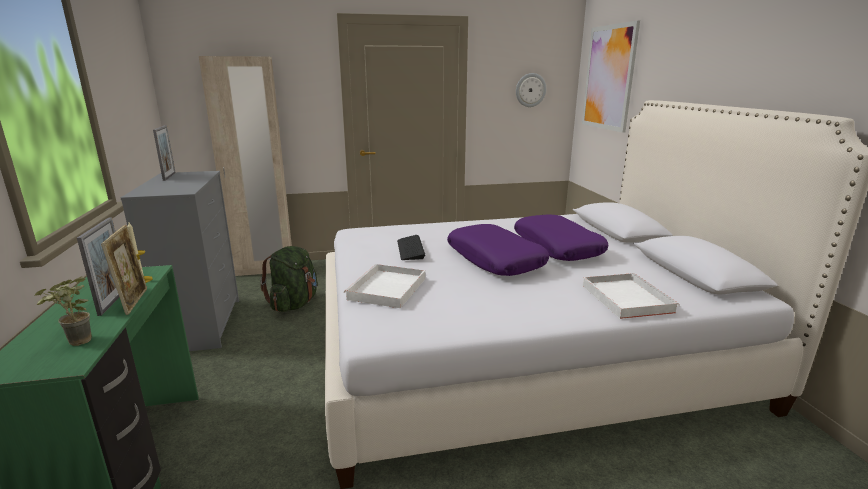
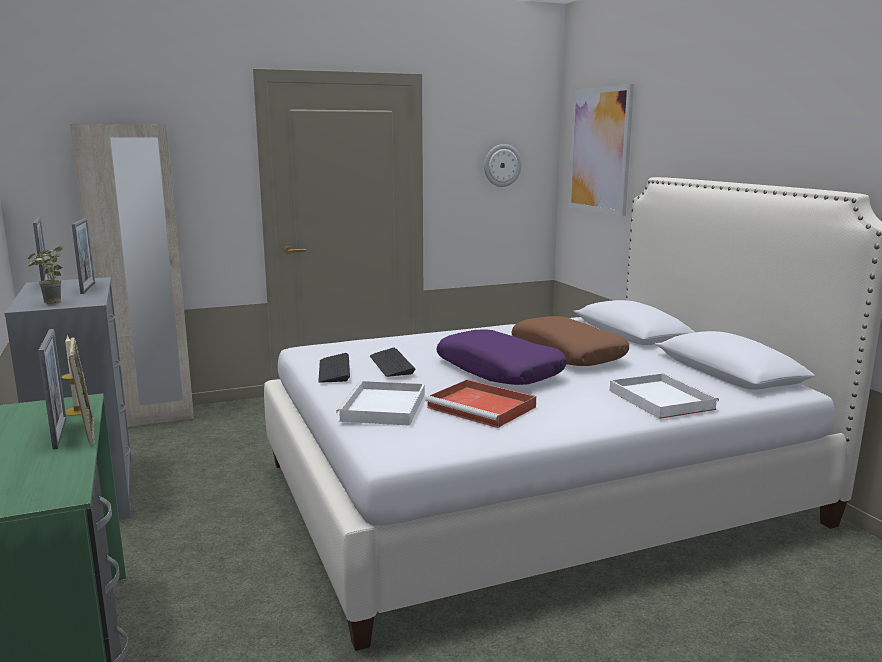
camera: 10 degrees left, 5 degrees down
potted plant [35,277,91,346] -> potted plant moved to [28,246,63,304]
green backpack [260,246,317,312] -> none
purple pillow [514,214,608,261] -> brown pillow [511,316,629,366]
none -> picture frame [72,218,95,294]
none -> keyboard [318,353,350,383]
none -> red tray [426,379,536,428]

